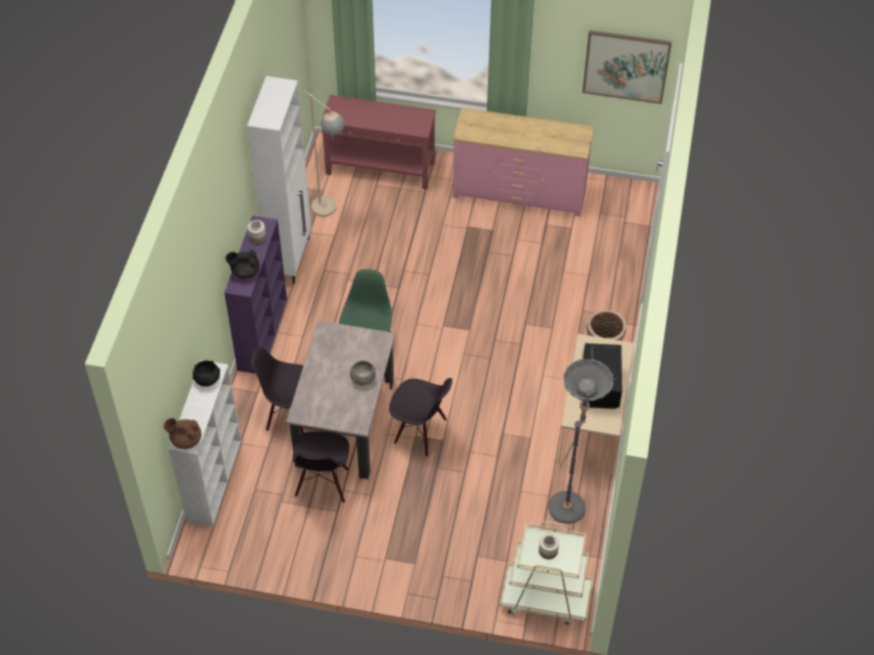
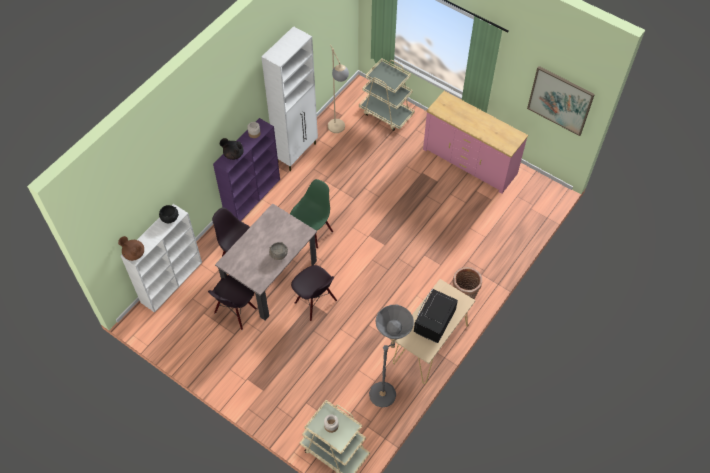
camera: 25 degrees right, 5 degrees up
red console table [322,95,436,190] -> beige cart [359,58,415,131]

